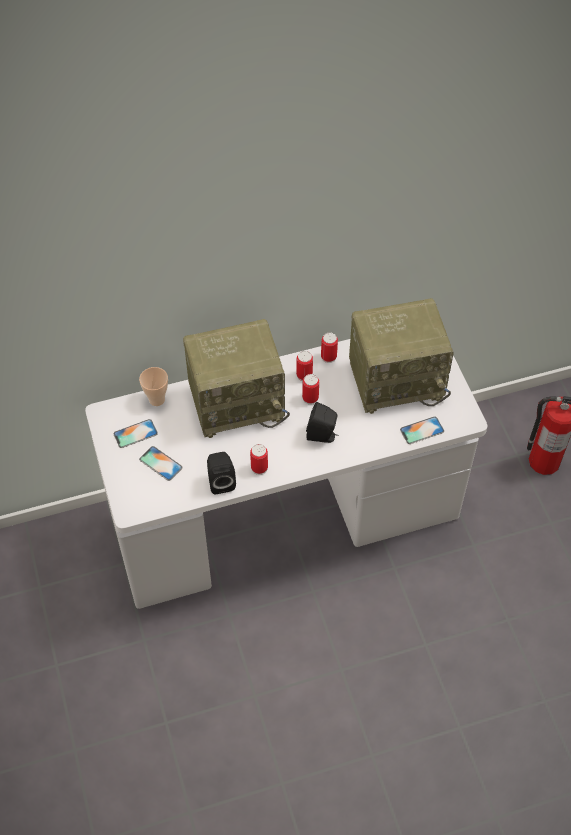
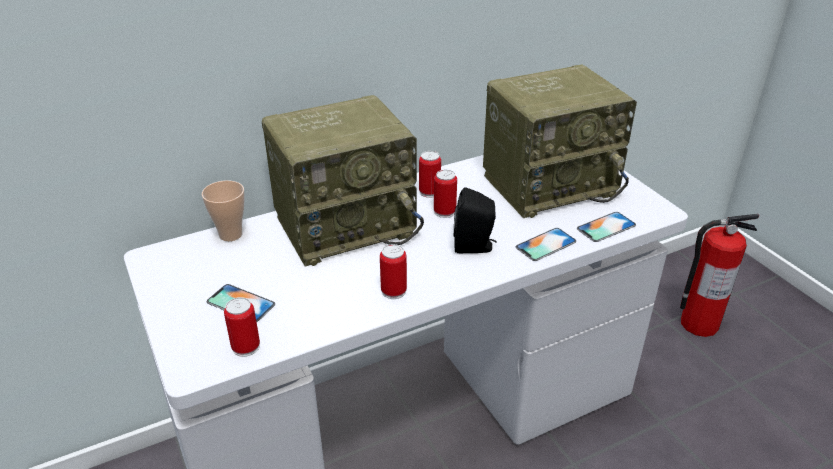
camera: 10 degrees left, 20 degrees down
phone [113,419,158,448] -> phone moved to [516,228,576,261]
black speaker [207,452,236,494] -> none
can [321,332,338,363] -> can moved to [224,297,260,357]

